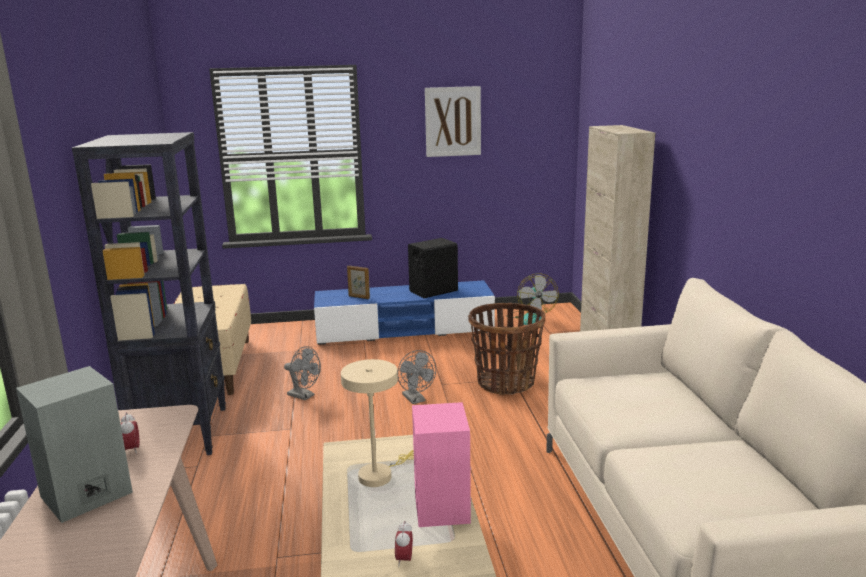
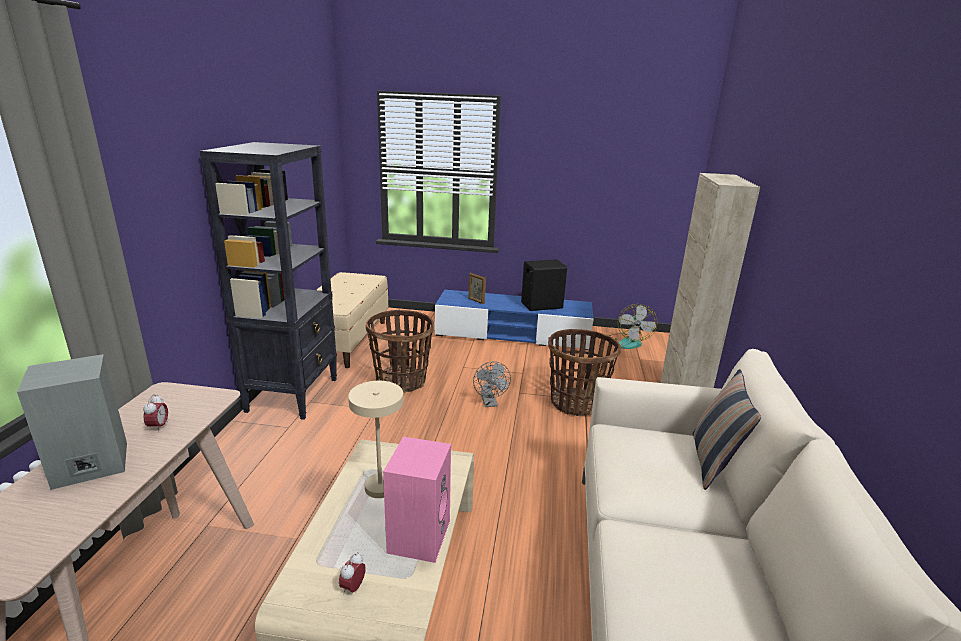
camera: 15 degrees right, 5 degrees up
grey fan [284,346,321,401] -> basket [366,310,434,393]
picture [425,86,481,157] -> none
none -> pillow [693,369,761,490]

